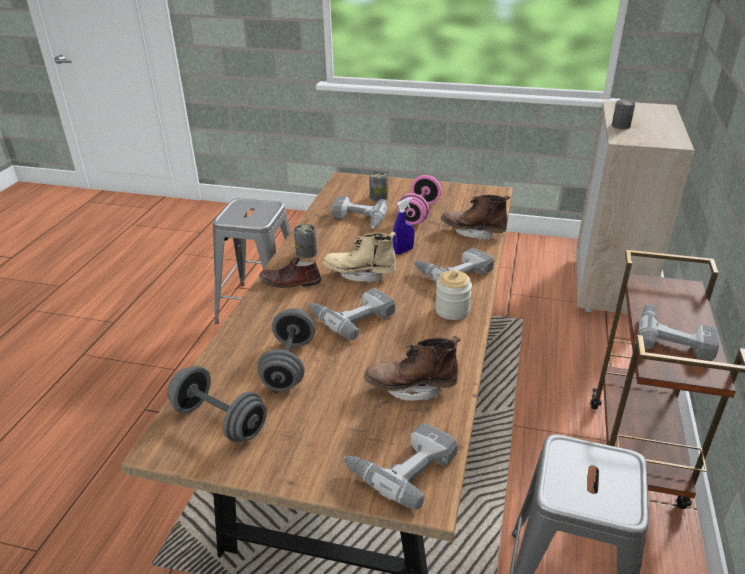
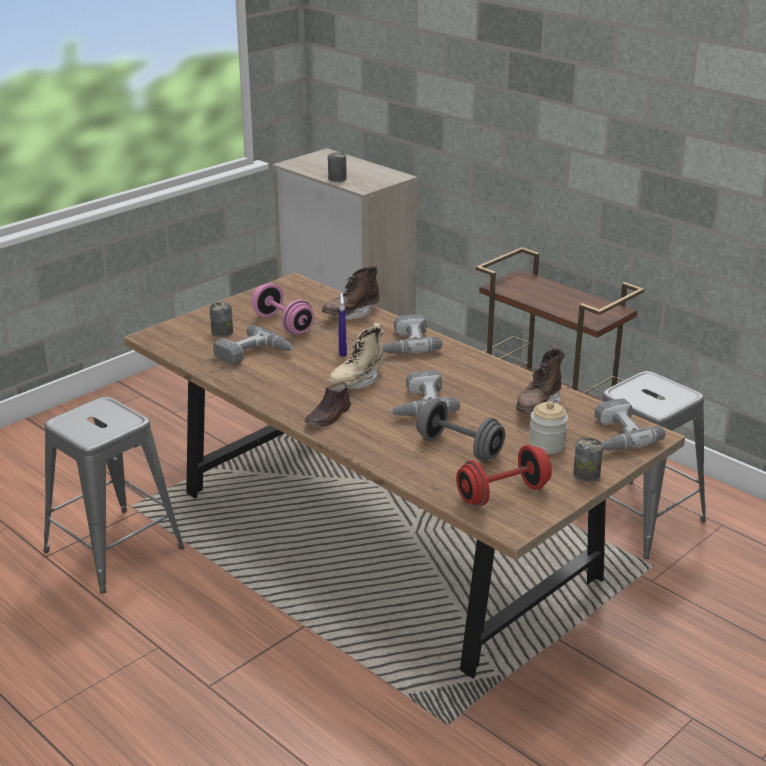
camera: 60 degrees left, 5 degrees down
grey dumbbell [167,366,267,442] -> red dumbbell [456,445,552,506]
can [294,224,317,259] -> can moved to [573,437,603,482]
jar [435,270,472,320] -> jar moved to [529,401,568,454]
power drill [638,303,719,361] -> none

